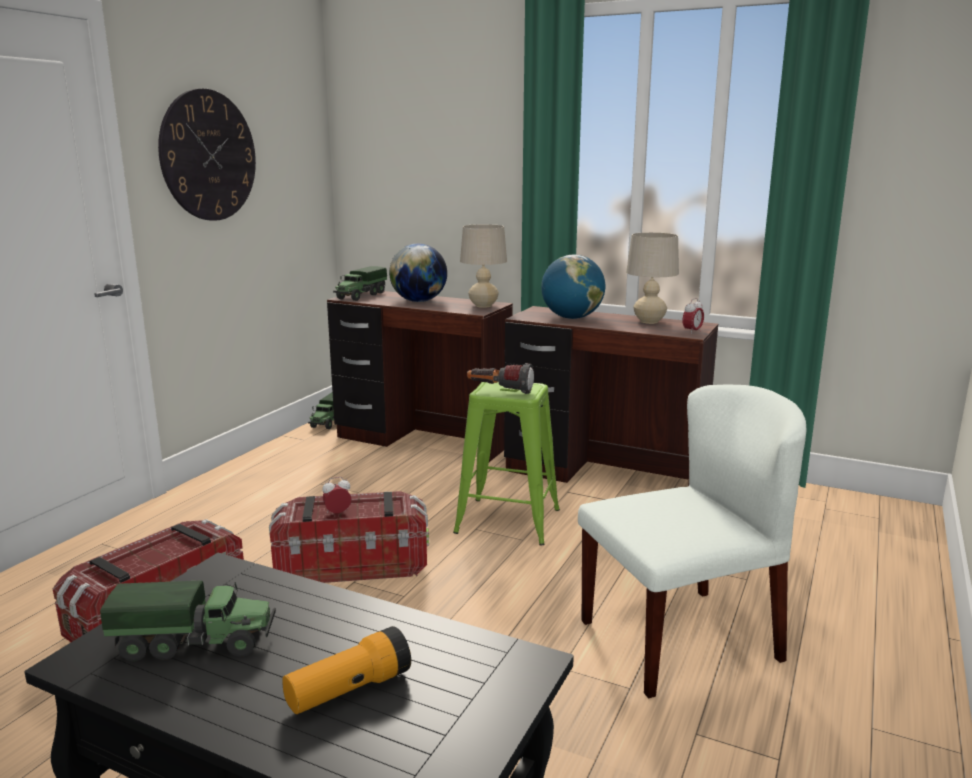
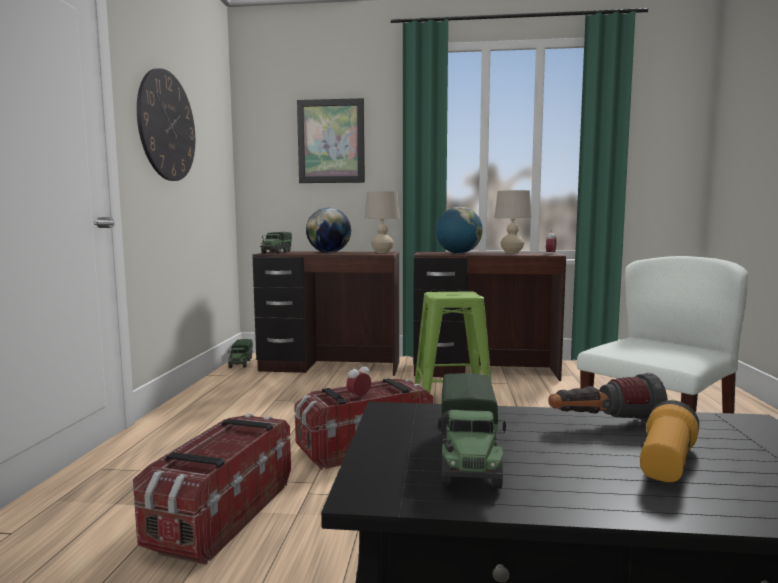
camera: 20 degrees left, 10 degrees down
toy truck [100,580,276,661] -> toy truck turned 120 degrees clockwise [437,373,506,488]
flashlight [467,363,534,394] -> flashlight moved to [549,373,668,423]
none -> picture [297,98,365,183]

